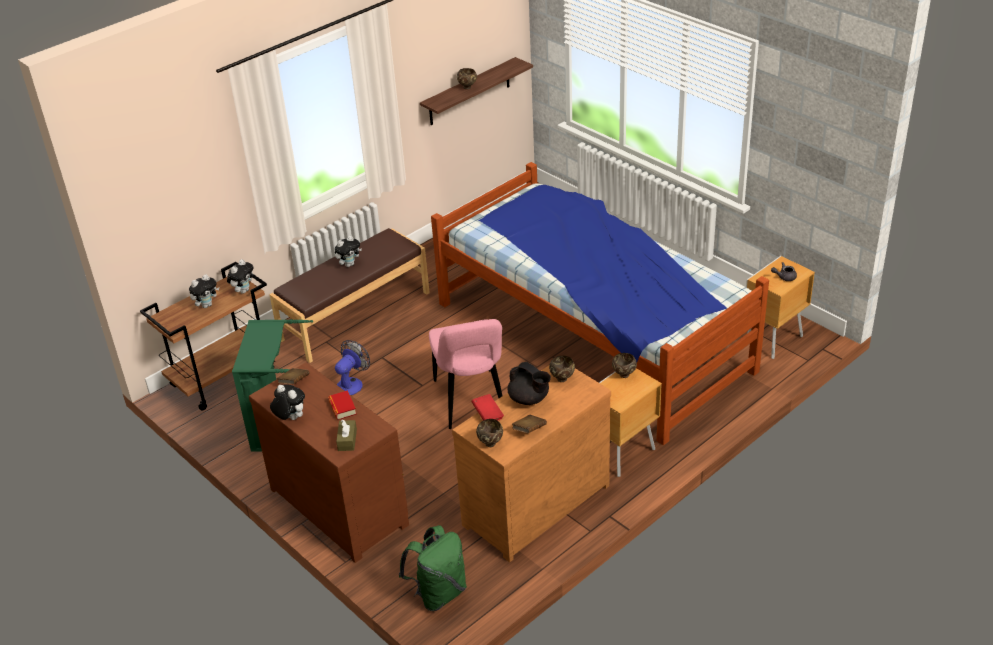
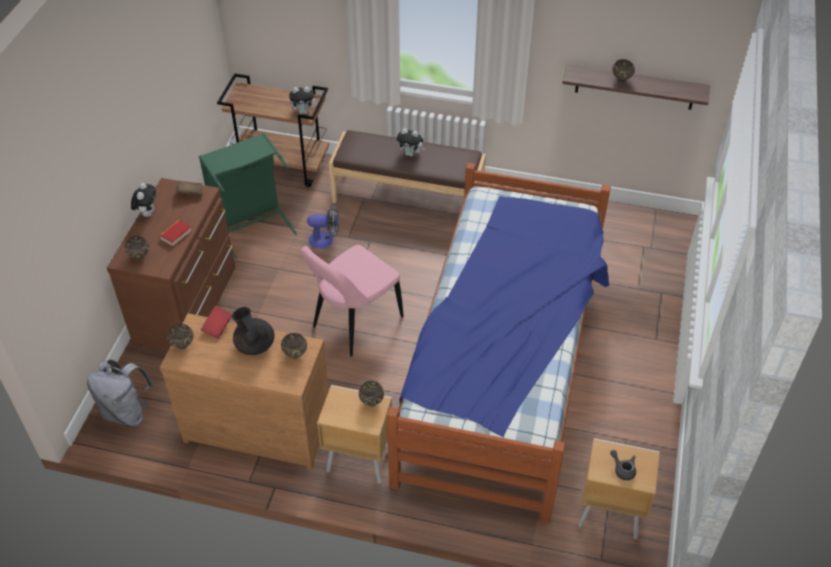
camera: 55 degrees right, 10 degrees up
plush toy [189,274,219,308] -> none
brown tissue box [336,420,357,451] -> brown bowl [125,236,149,260]
green backpack [399,525,467,611] -> grey backpack [87,360,153,426]
black teapot [508,362,551,405] -> black teapot turned 135 degrees clockwise [232,307,275,355]
brown book [512,415,547,433] -> none

